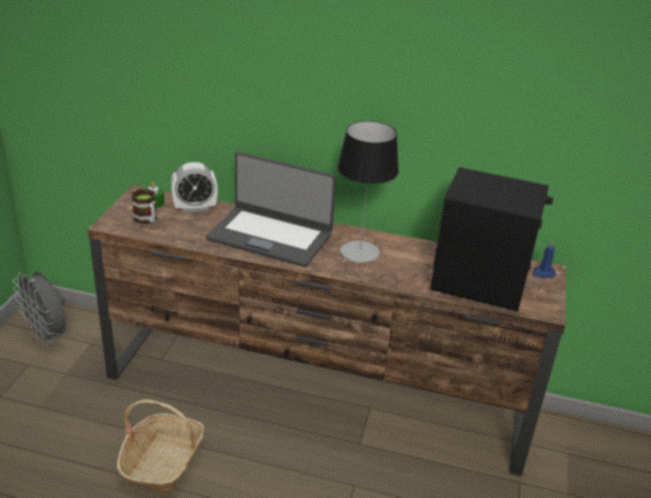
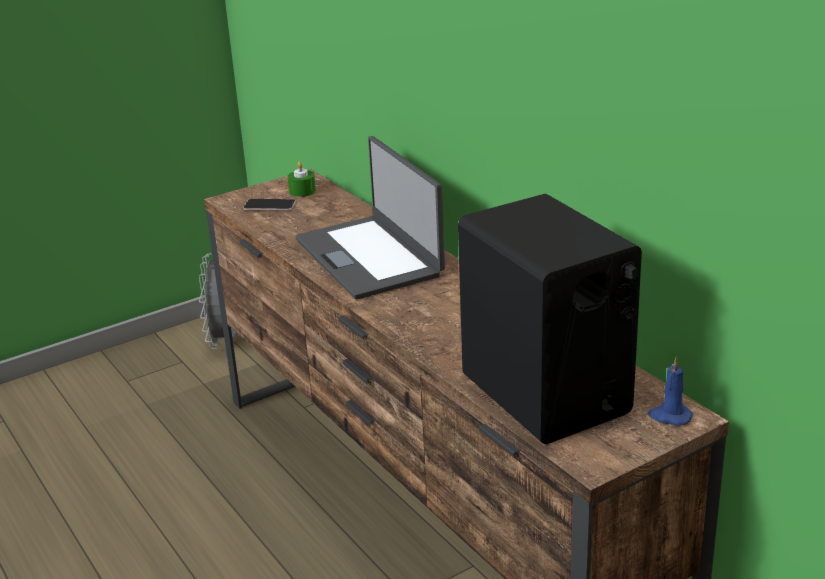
camera: 45 degrees right, 5 degrees down
basket [117,399,204,494] -> none
mug [132,189,157,224] -> phone [243,199,296,211]
alarm clock [171,162,218,212] -> none
table lamp [337,121,399,262] -> none

